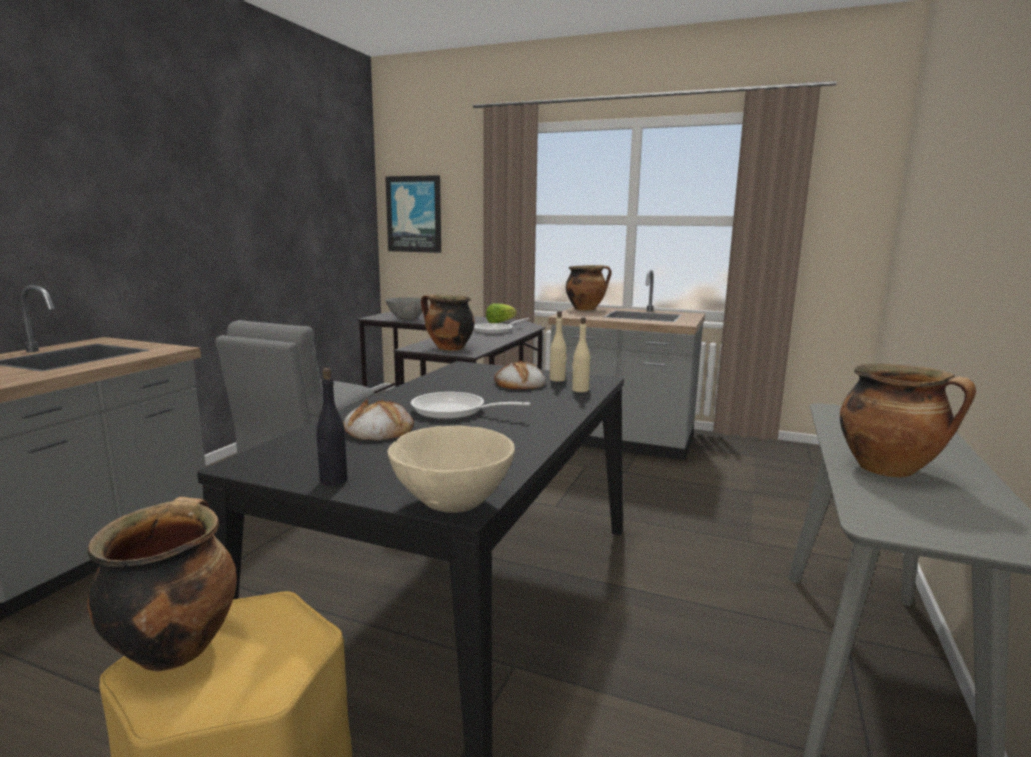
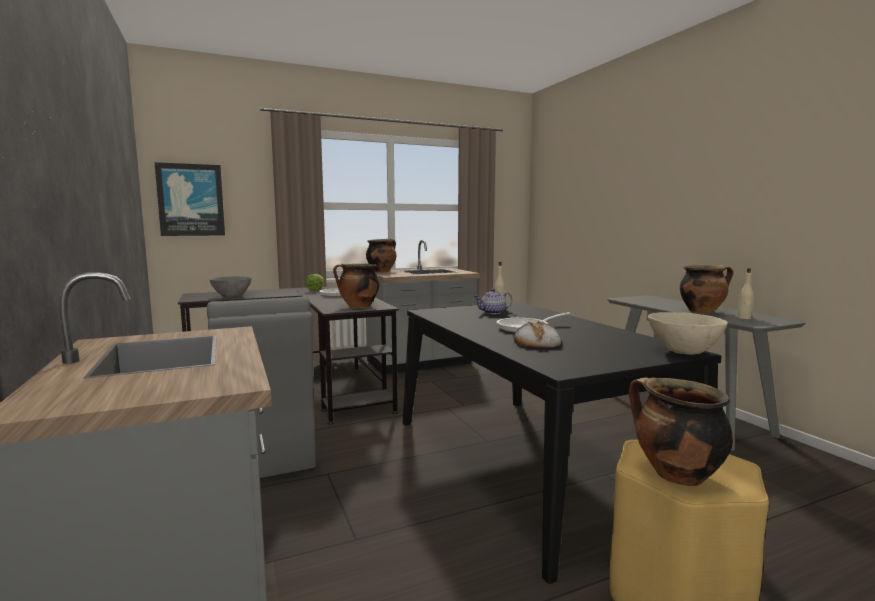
camera: 45 degrees left, 5 degrees down
black bottle [316,368,348,486] -> none
bread [494,360,546,389] -> teapot [474,288,512,314]
beige bottle [572,317,590,392] -> beige bottle moved to [738,268,753,319]

